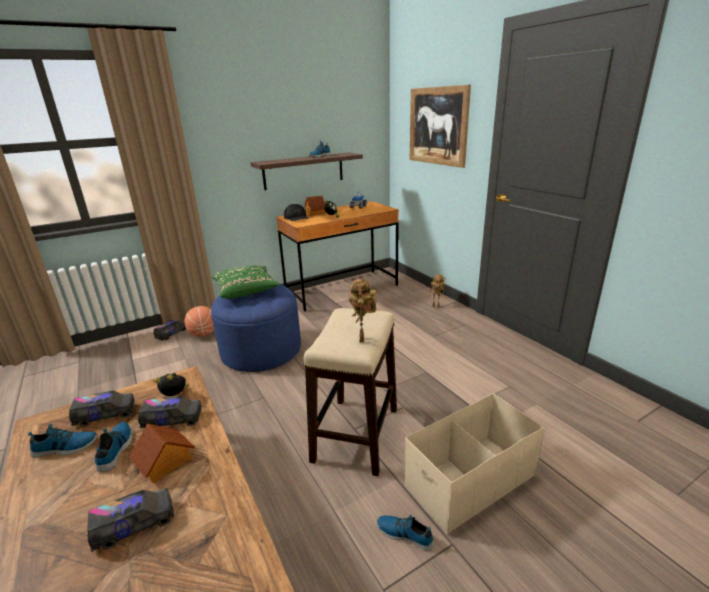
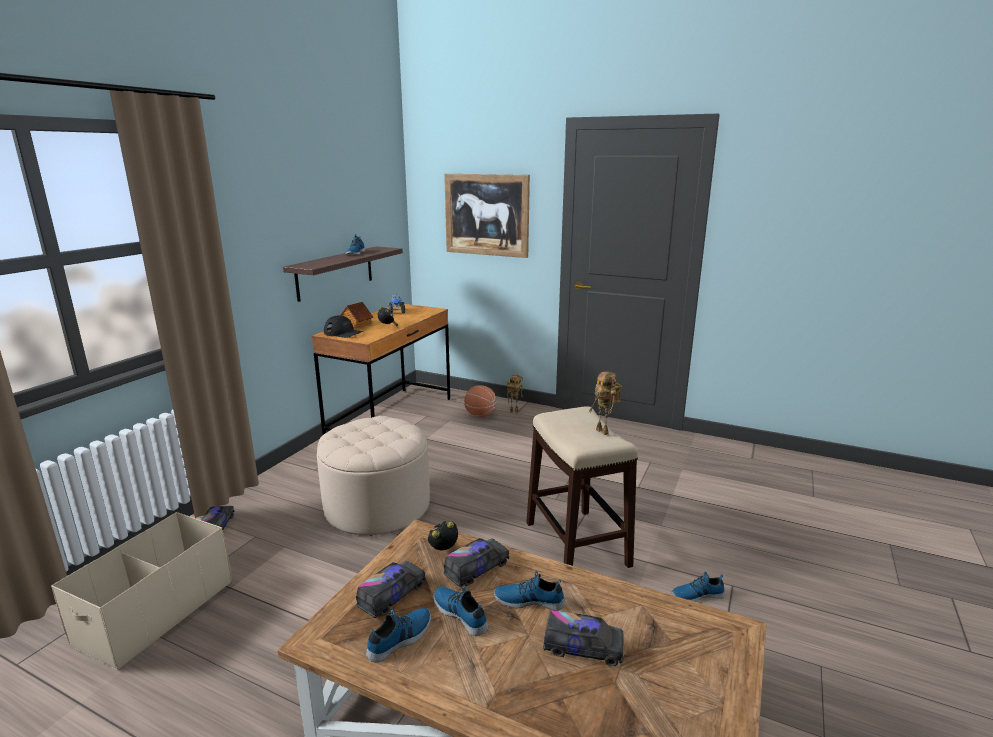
camera: 35 degrees left, 5 degrees down
toy truck [87,489,174,552] -> toy truck turned 75 degrees clockwise [543,610,624,666]
toy house [128,424,195,484] -> shoe [494,571,565,611]
basketball [185,306,214,337] -> basketball moved to [464,385,496,417]
blue ottoman [211,284,301,372] -> beige ottoman [317,416,430,536]
green pillow [212,266,280,299] -> none
beige storage box [404,393,544,534] -> beige storage box moved to [51,512,232,670]

